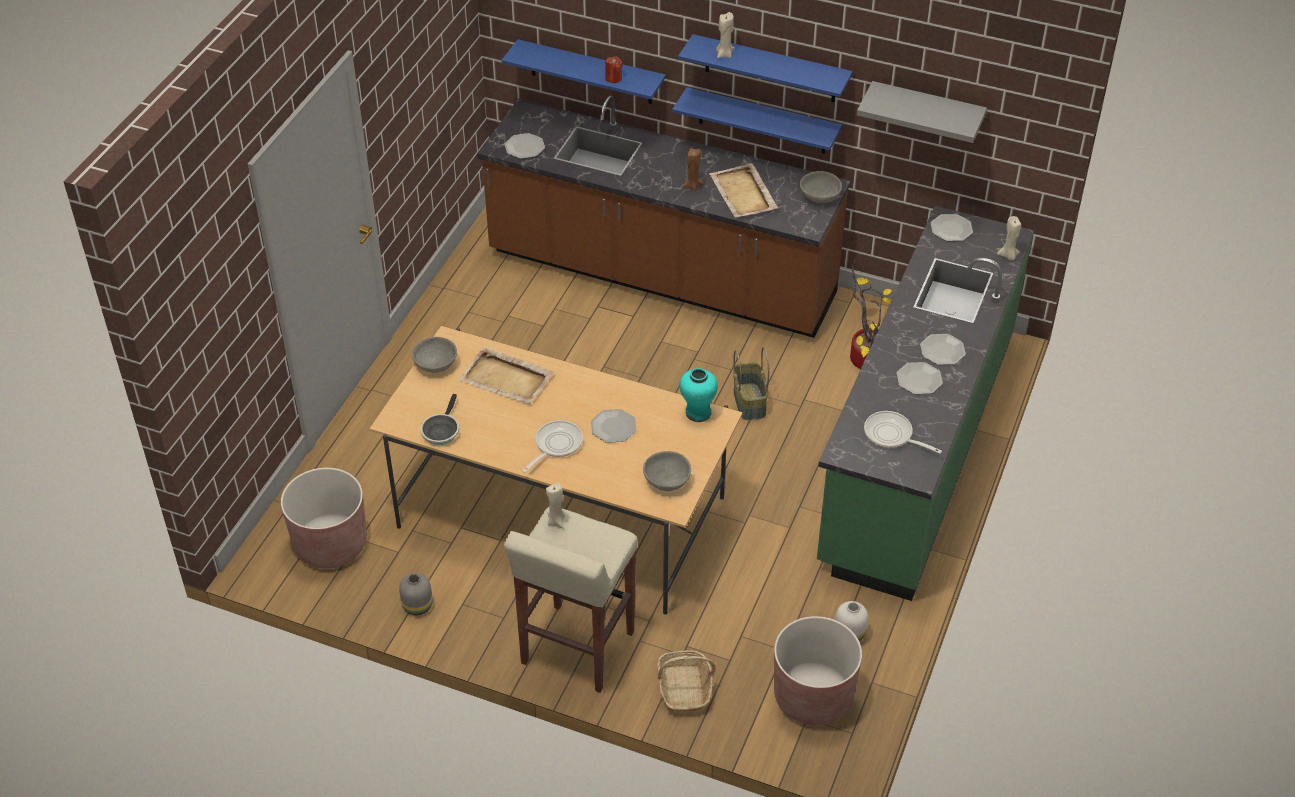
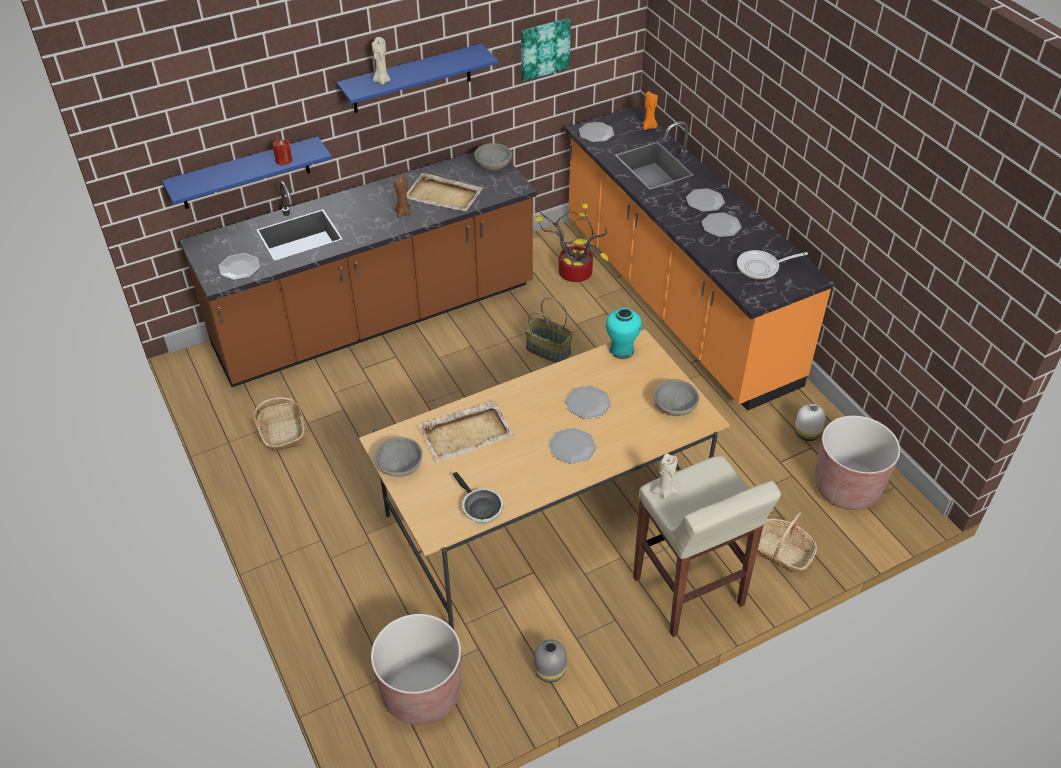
camera: 50 degrees left, 0 degrees up
frying pan [522,420,583,473] -> plate [549,428,596,464]
blue shelf [672,87,842,154] -> none
green counter [817,206,1034,601] -> orange counter [565,105,834,411]
grey shelf [857,81,987,143] -> picture [521,18,571,81]
beige candle [997,216,1021,260] -> orange candle [643,91,658,130]
none -> basket [253,397,305,451]

